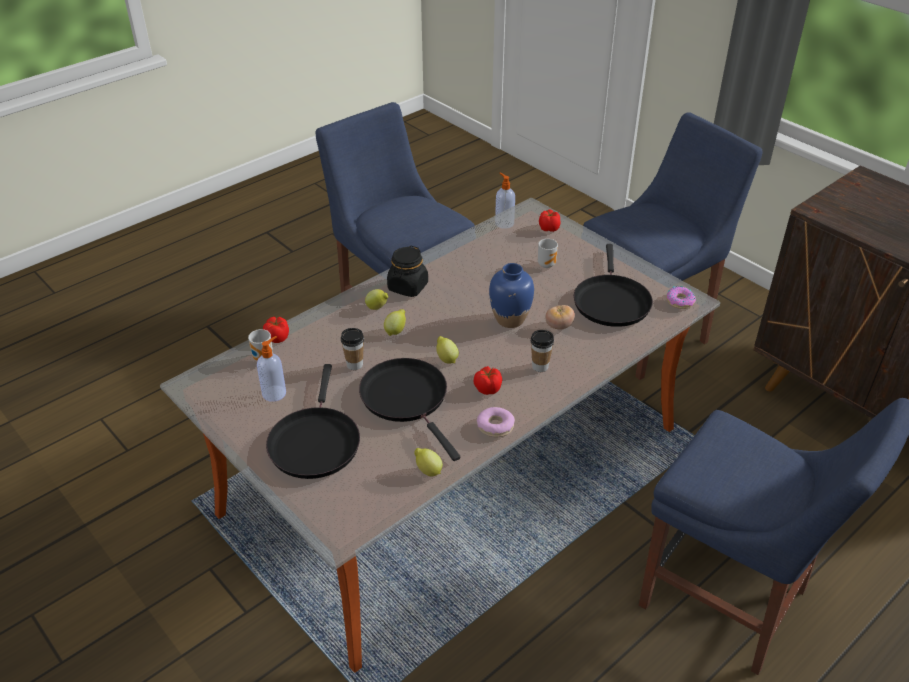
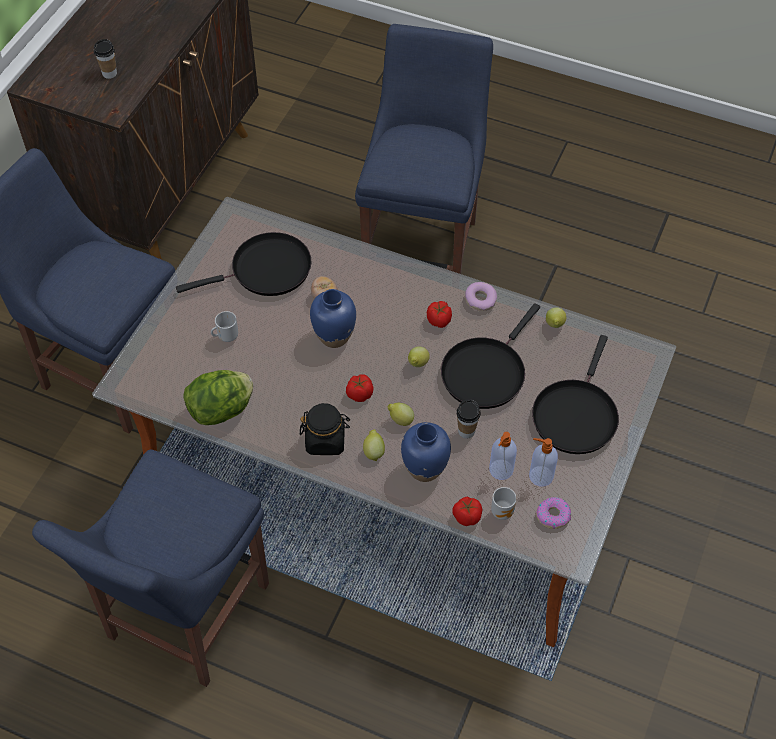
camera: 115 degrees left, 15 degrees up
black frying pan [266,364,360,479] -> black frying pan turned 135 degrees clockwise [532,335,619,454]
soap dispenser [495,172,515,229] -> soap dispenser moved to [489,432,517,480]
cup [531,330,554,372] -> cup moved to [94,39,117,79]
tomato [539,209,561,232] -> tomato moved to [346,375,374,402]
donut [666,286,696,309] -> donut moved to [536,497,571,529]
none -> lettuce [183,370,253,425]
none -> blue vase [401,422,451,482]

